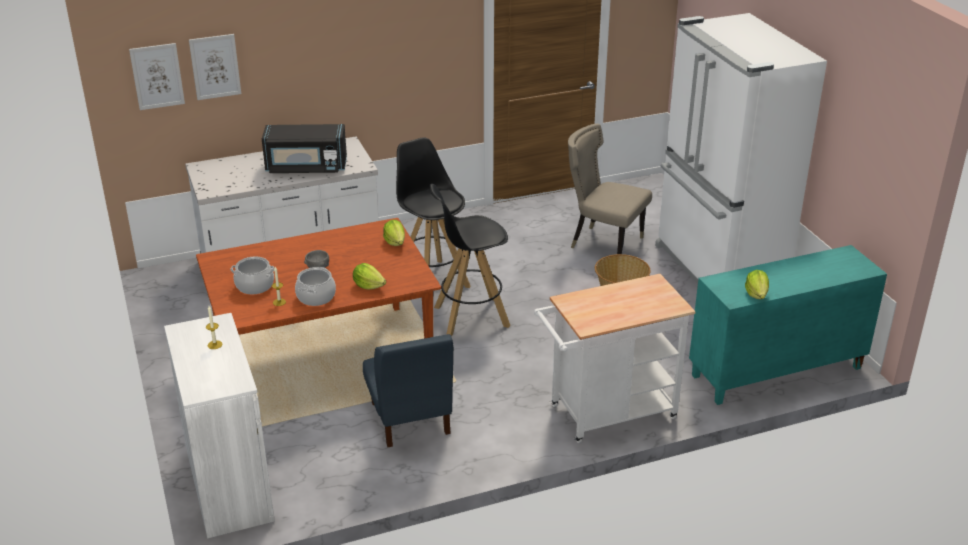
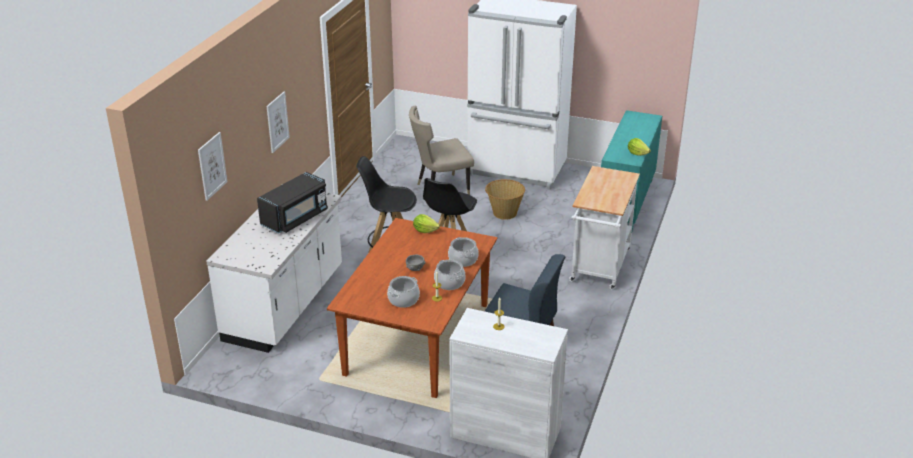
camera: 50 degrees left, 0 degrees up
picture [129,43,185,110] -> picture moved to [267,92,290,153]
lettuce [353,263,386,290] -> cooking pot [448,237,479,267]

